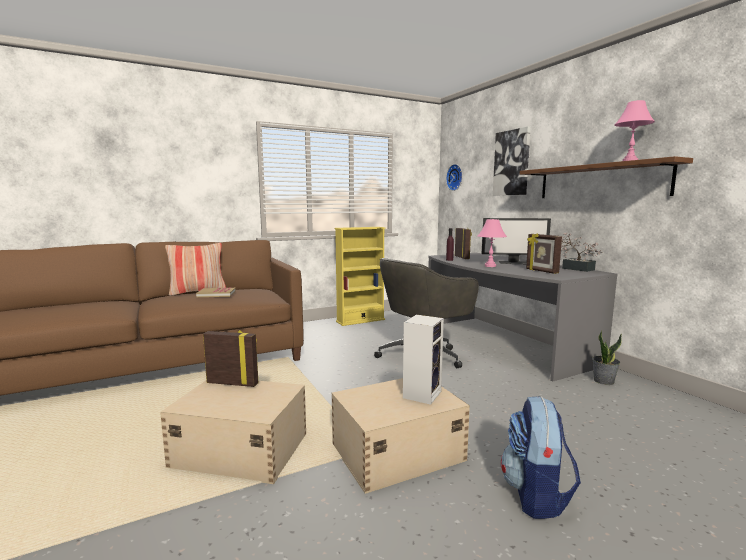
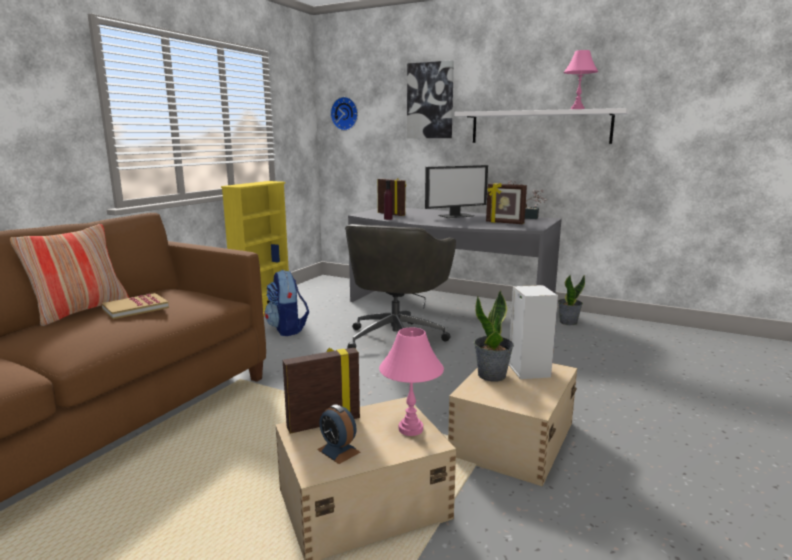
camera: 35 degrees left, 5 degrees up
pink table lamp [478,219,507,267] -> pink table lamp moved to [379,327,444,436]
backpack [501,396,581,519] -> backpack moved to [264,270,309,336]
brown shelf [520,156,693,198] -> white shelf [454,108,629,144]
none -> alarm clock [317,404,360,464]
none -> potted plant [474,290,514,382]

